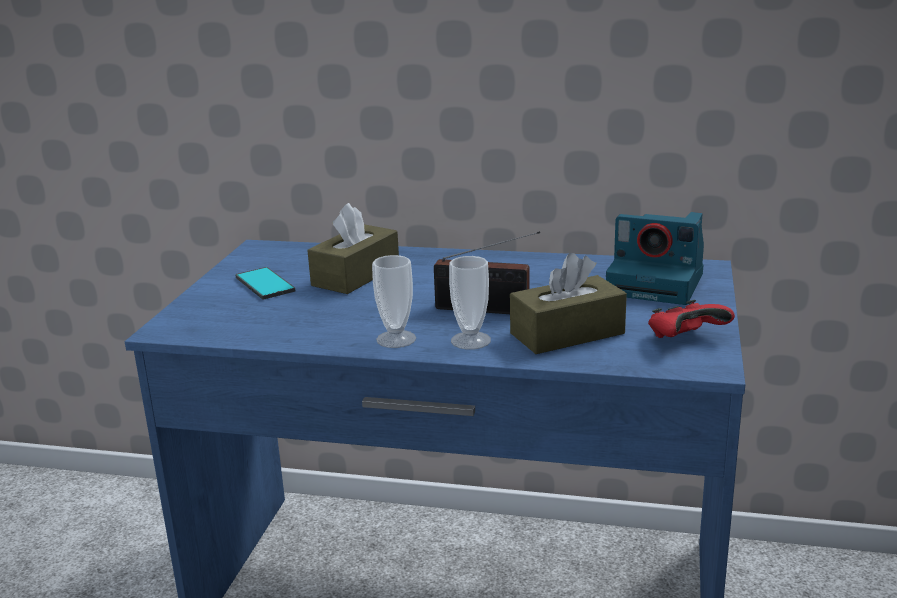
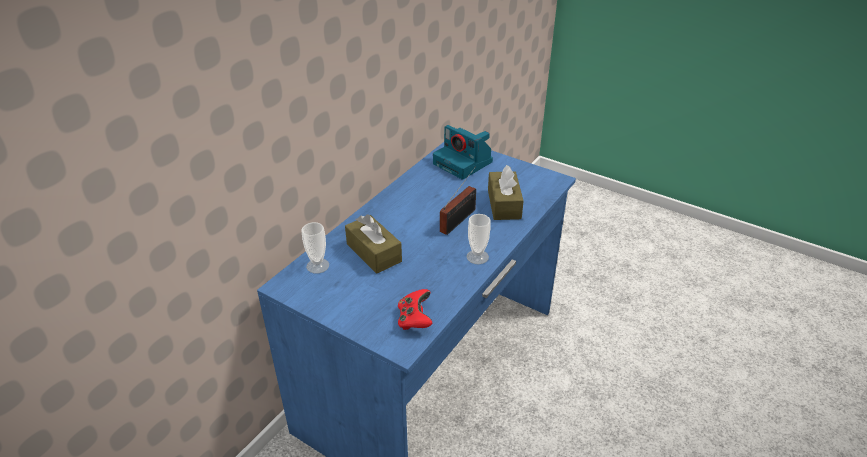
camera: 70 degrees left, 15 degrees up
phone [235,267,295,299] -> none
cup [449,256,491,350] -> cup moved to [301,222,329,274]
camera [606,212,704,305] -> camera turned 90 degrees clockwise [433,125,493,180]
red game controller [648,300,735,338] -> red game controller moved to [398,289,432,330]

